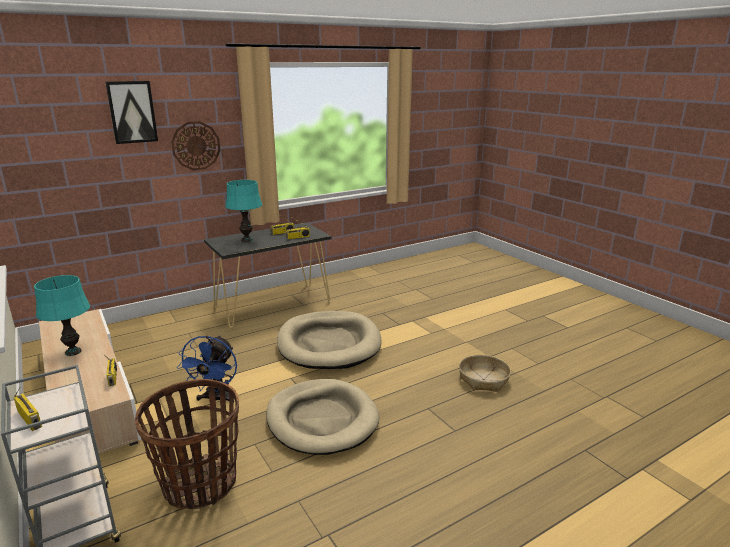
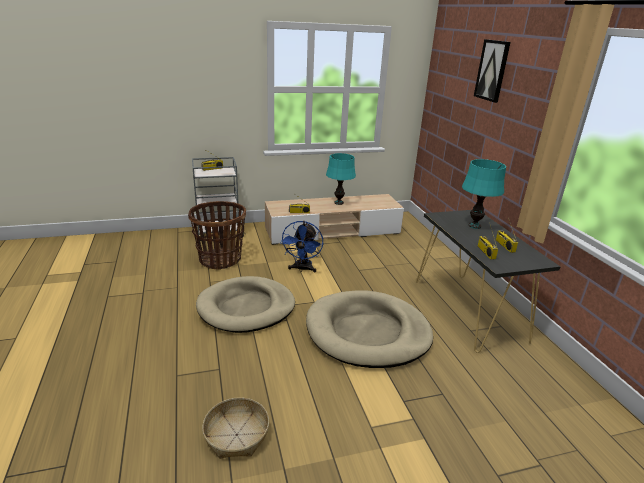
camera: 105 degrees right, 5 degrees up
wall clock [171,121,221,170] -> none
blue fan [177,336,237,401] -> blue fan turned 105 degrees counterclockwise [280,221,323,272]

